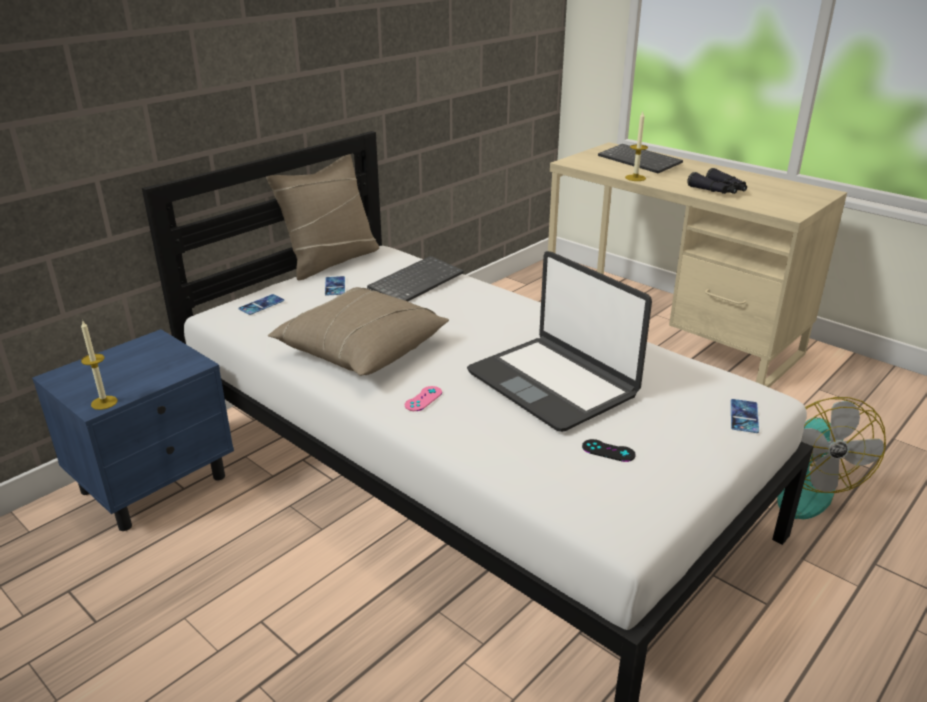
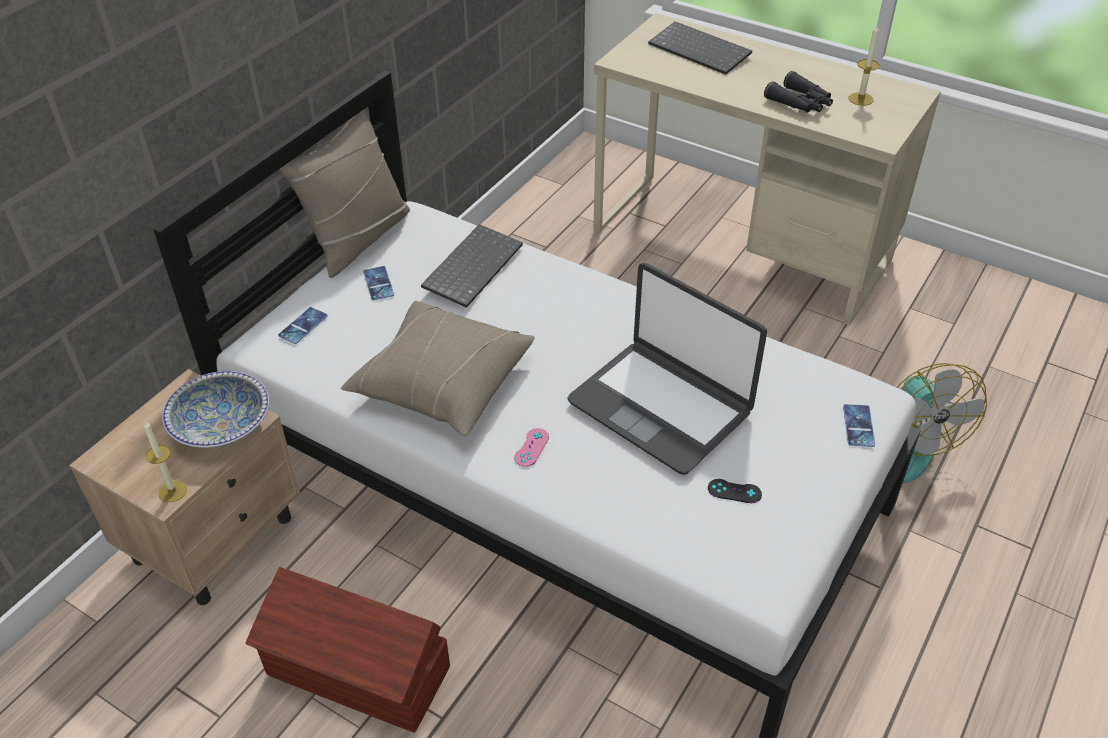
camera: 10 degrees left, 15 degrees up
blue nightstand [32,329,234,531] -> beige nightstand [69,369,300,605]
candle [625,112,648,181] -> candle moved to [849,25,879,106]
none -> bowl [162,371,269,448]
none -> brown storage box [245,567,450,733]

